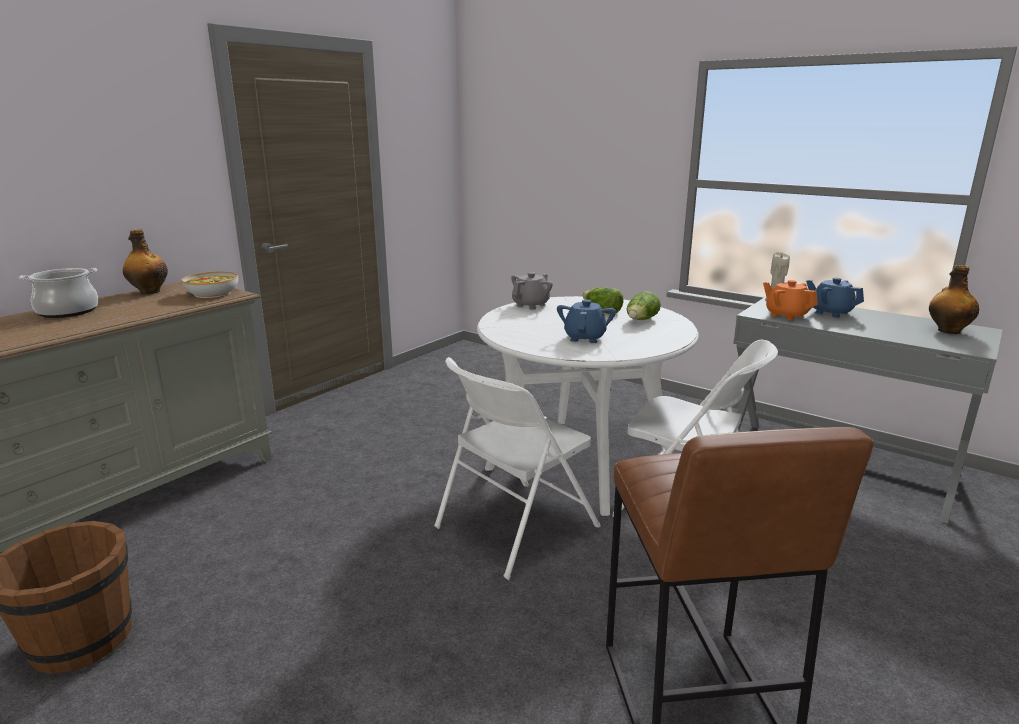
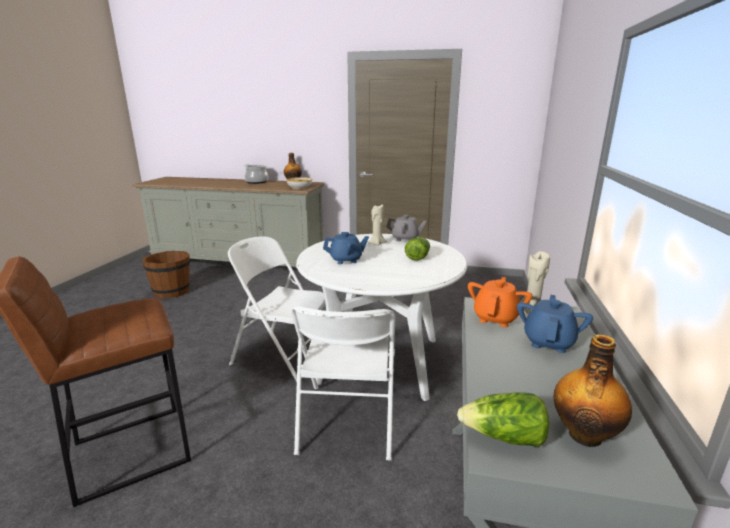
camera: 65 degrees right, 0 degrees up
lettuce [627,291,661,320] -> lettuce moved to [457,393,549,447]
none -> beige candle [368,205,387,246]

